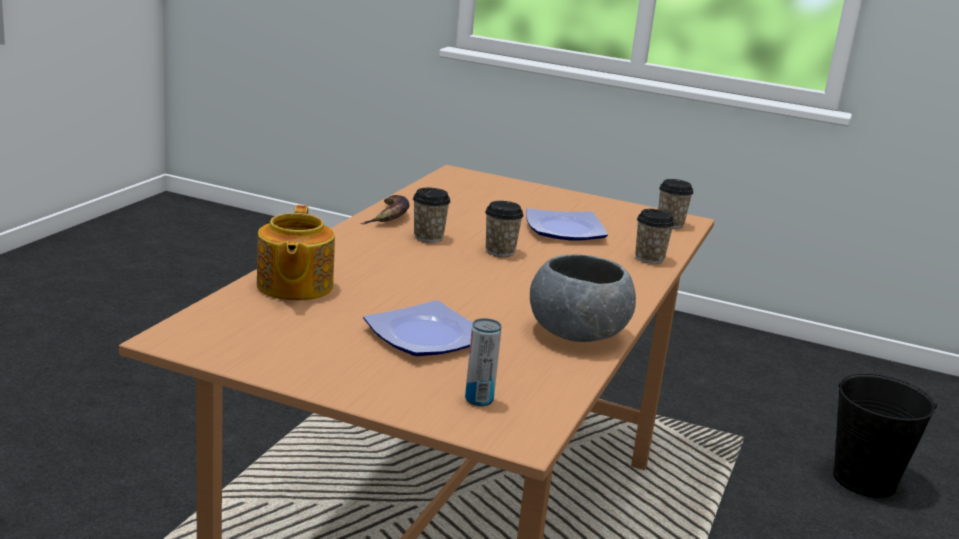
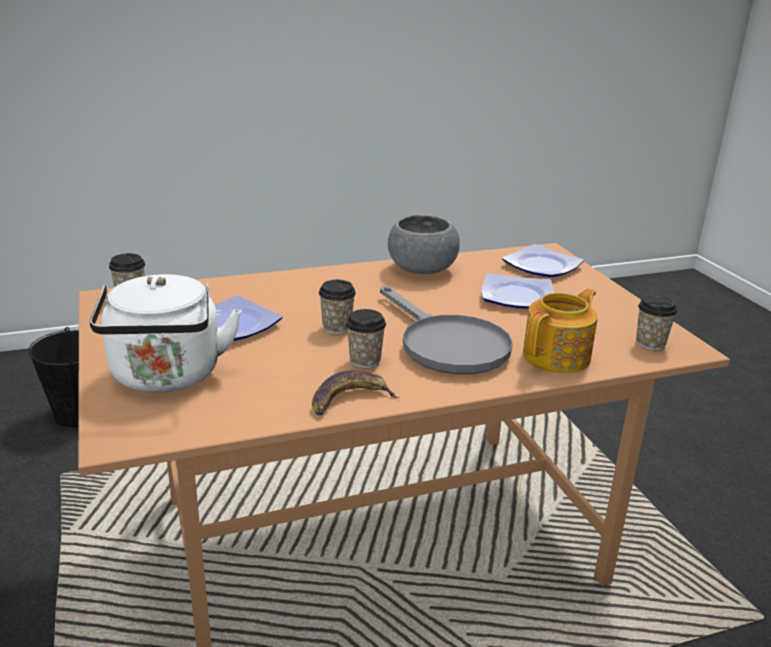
camera: 130 degrees left, 5 degrees up
can [465,318,502,406] -> plate [502,244,584,277]
cup [635,209,675,264] -> cup moved to [636,295,677,350]
none -> white kettle [90,274,242,393]
none -> grey frying pan [380,285,513,374]

